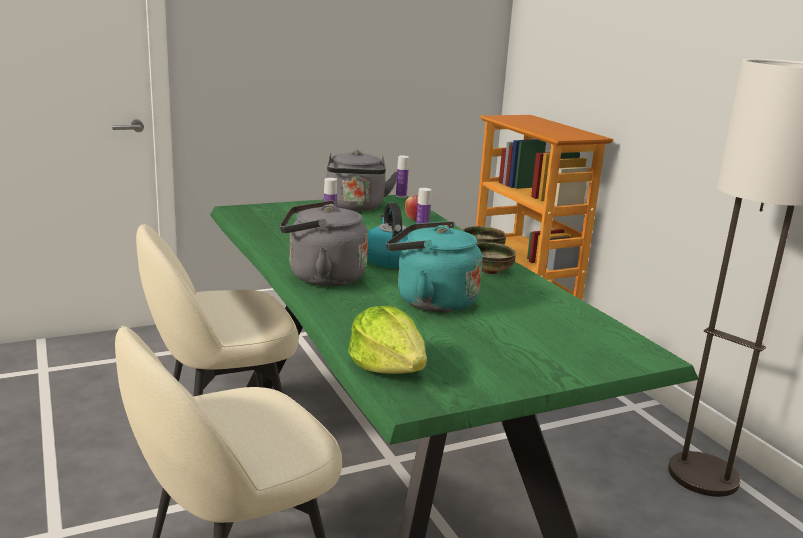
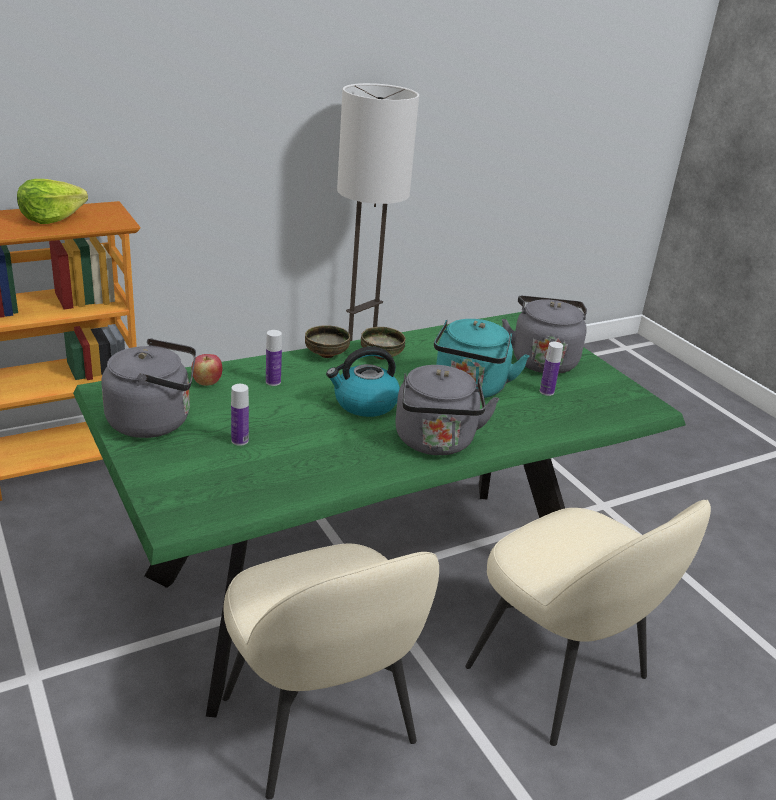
camera: 95 degrees left, 10 degrees up
lettuce [348,306,427,374] -> lettuce moved to [17,179,88,224]
bottle [396,155,409,198] -> bottle moved to [540,342,563,396]
none -> grey kettle [502,296,587,374]

